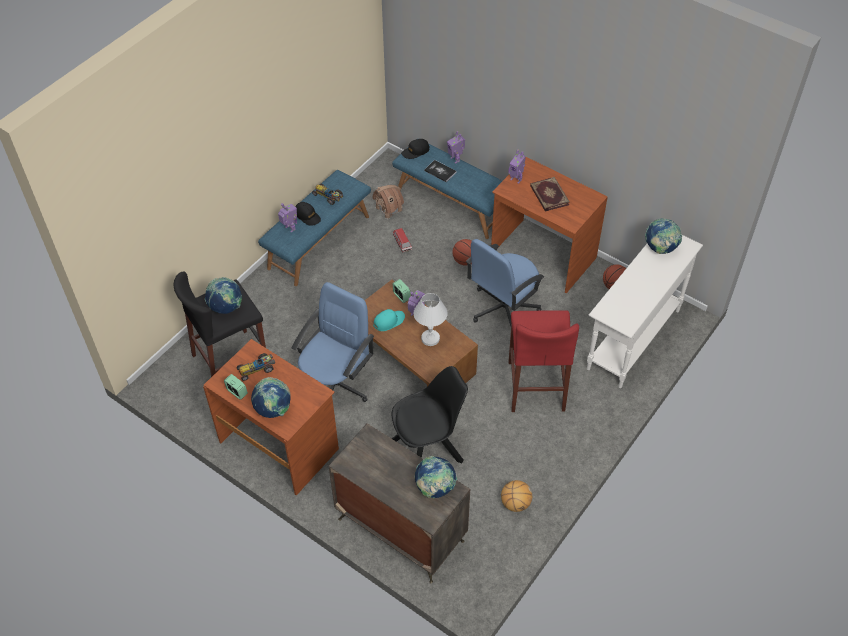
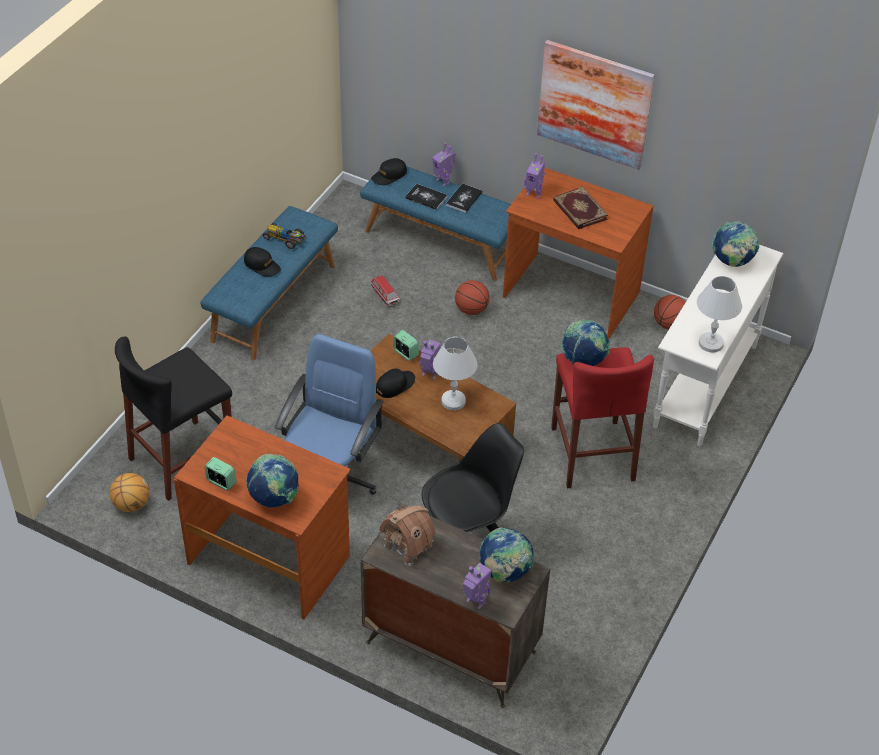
camera: 10 degrees left, 5 degrees down
globe [205,277,242,314] -> globe moved to [561,319,610,366]
toy car [236,353,275,381] -> none
toy robot [278,203,297,233] -> toy robot moved to [463,563,492,609]
toy house [372,185,404,220] -> toy house moved to [379,506,435,566]
turquoise cap [373,309,405,331] -> black cap [376,369,415,398]
blue office chair [466,239,544,326] -> none
basketball [501,480,532,512] -> basketball moved to [110,473,150,512]
none -> book [446,183,483,213]
none -> picture [537,40,655,170]
none -> white table lamp [697,276,742,353]

